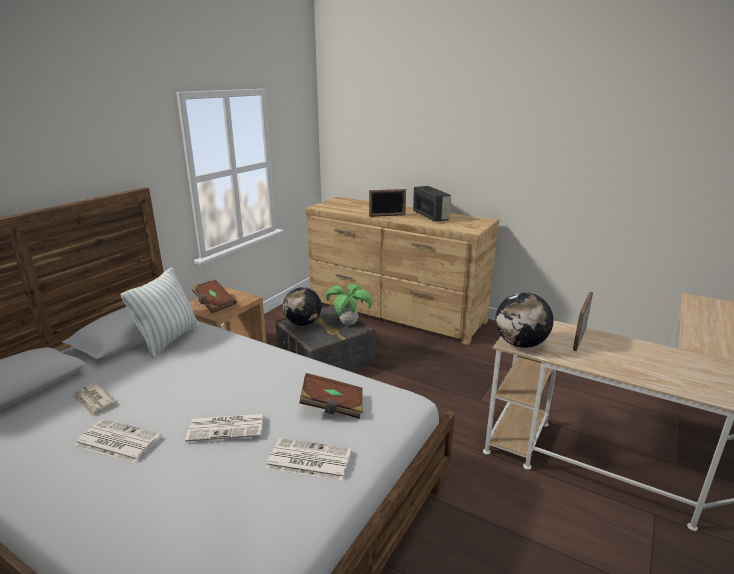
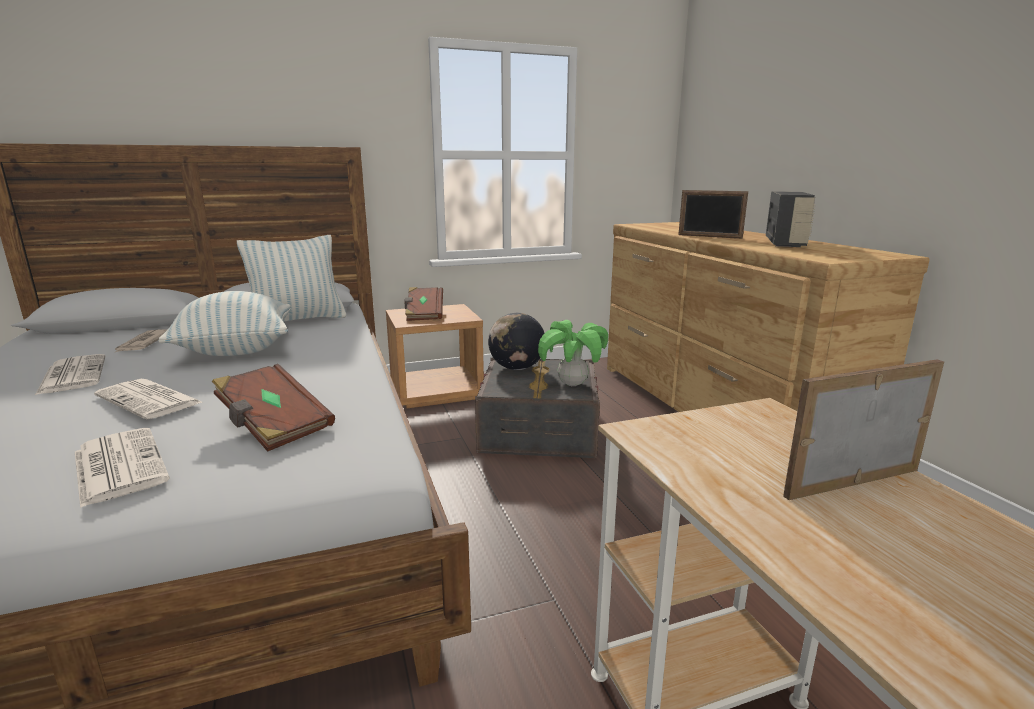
camera: 40 degrees right, 5 degrees down
globe [495,292,553,348] -> none
none -> pillow [159,291,291,356]

